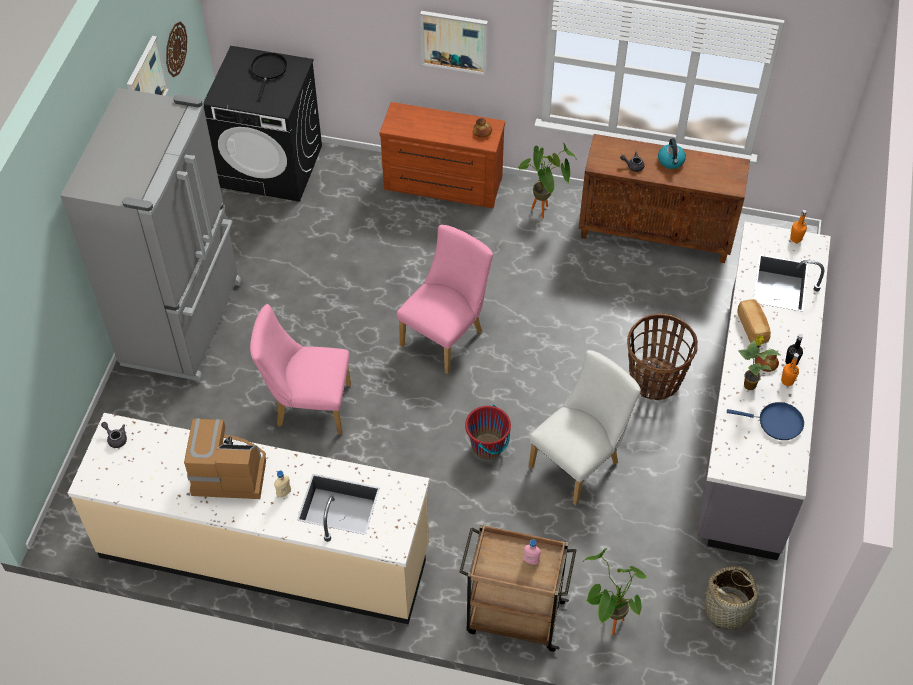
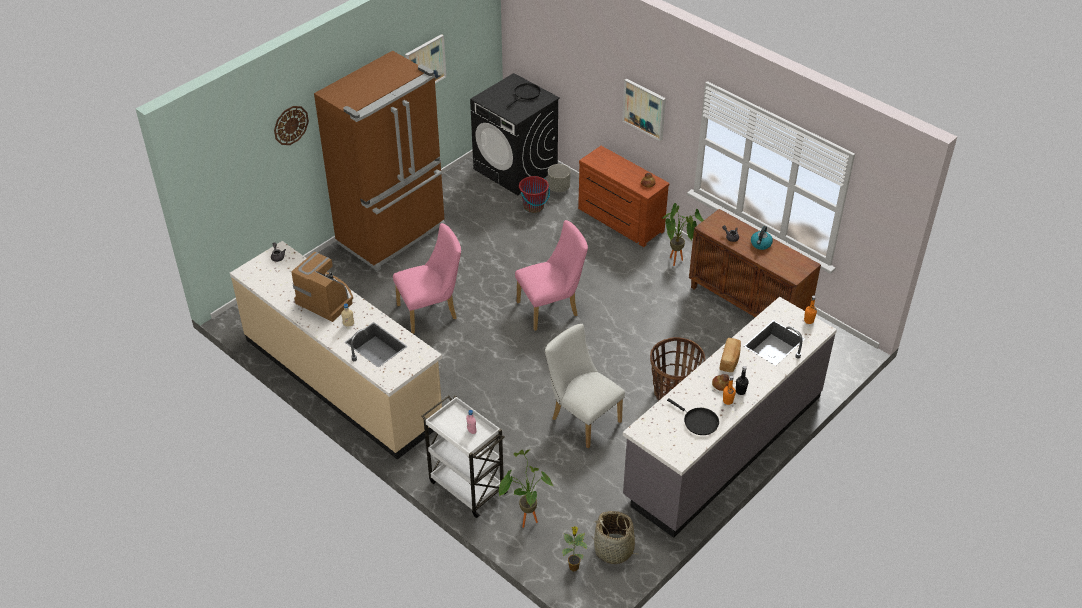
camera: 30 degrees right, 10 degrees down
grey fridge [60,88,242,381] -> brown fridge [314,51,445,271]
wall clock [166,22,187,77] -> wall clock moved to [274,106,309,145]
pink chair [250,304,351,434] -> pink chair turned 120 degrees clockwise [393,223,461,334]
brown cart [459,524,576,652] -> white cart [422,395,508,518]
red bucket [465,404,511,460] -> red bucket moved to [519,176,550,213]
white chair [529,350,641,506] -> white chair turned 120 degrees counterclockwise [545,324,625,448]
blue frying pan [727,402,804,440] -> black frying pan [667,398,719,435]
potted plant [738,335,780,390] -> potted plant moved to [562,526,587,571]
none -> grey planter [548,164,571,192]

